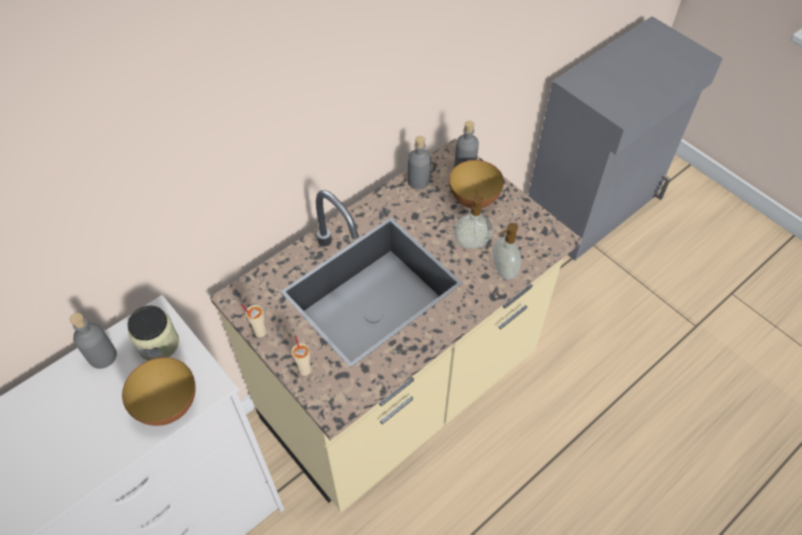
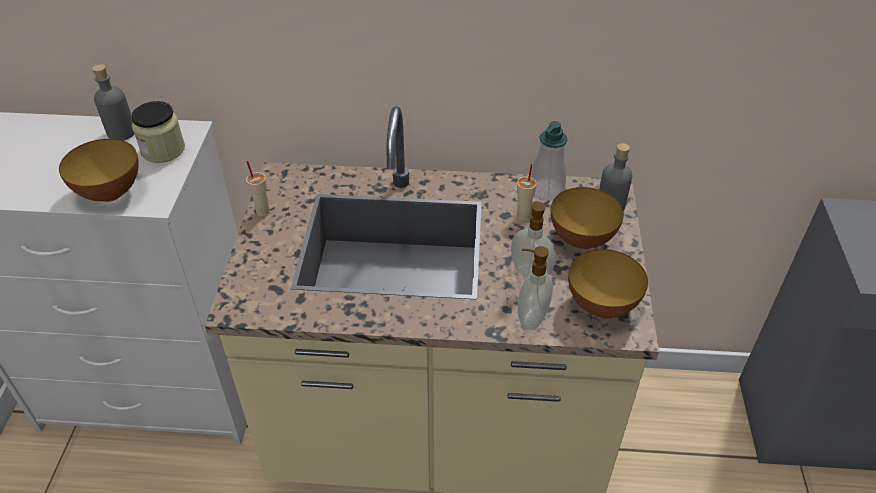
camera: 45 degrees right, 10 degrees down
beige cup [292,335,311,376] -> beige cup moved to [517,164,537,220]
grey bottle [408,136,431,189] -> soap dispenser [531,121,568,201]
none -> bowl [568,249,648,318]

